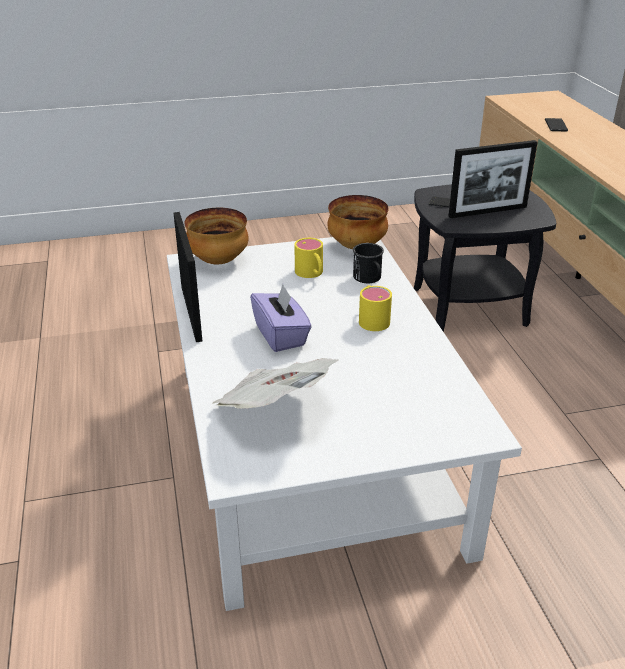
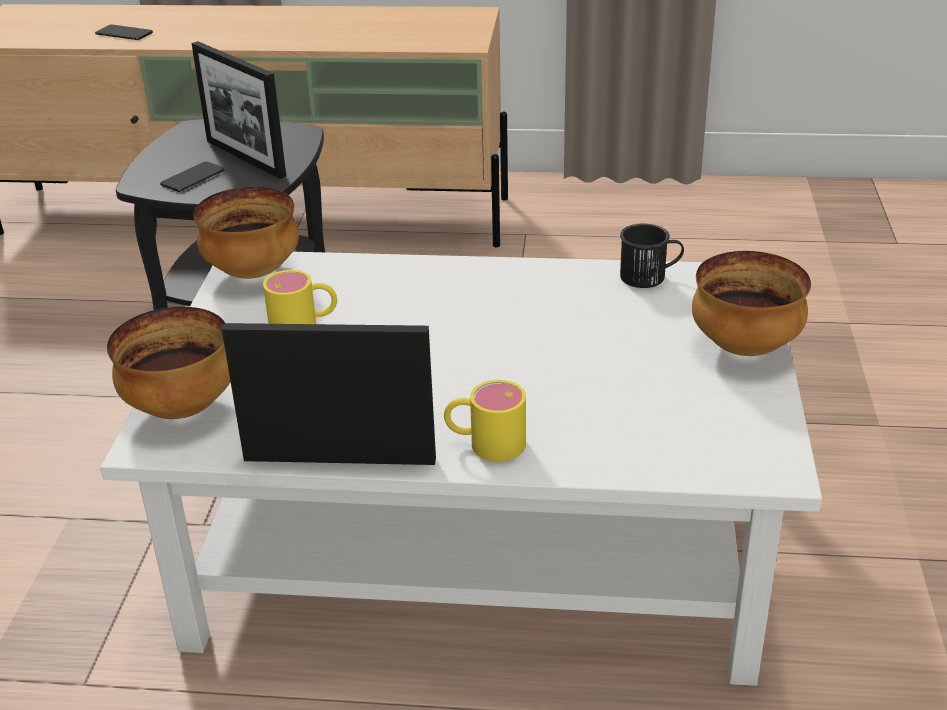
camera: 70 degrees left, 0 degrees up
newspaper [213,358,339,409] -> none
purple tissue box [250,284,312,352] -> none
black mug [353,243,384,283] -> black mug moved to [620,223,684,288]
yellow mug [359,285,392,331] -> yellow mug moved to [444,380,526,462]
picture frame [449,140,538,218] -> picture frame turned 135 degrees clockwise [191,41,286,179]
none -> bowl [692,251,811,356]

